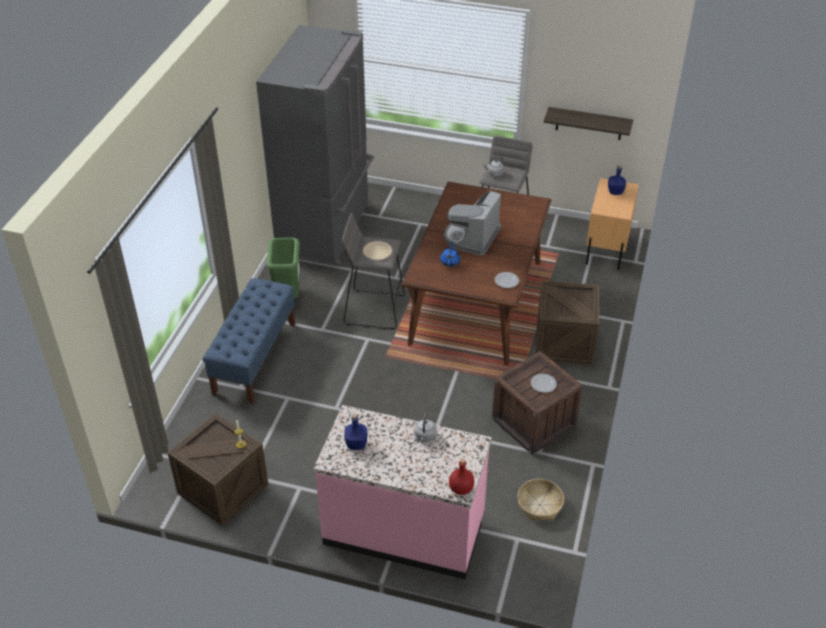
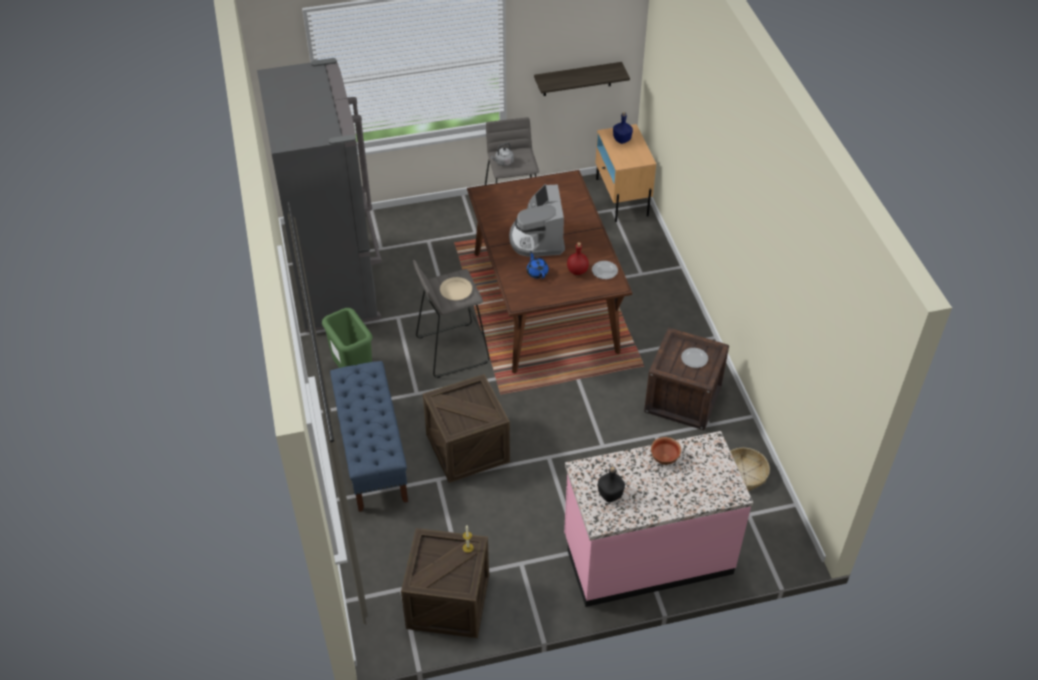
camera: 30 degrees left, 5 degrees up
blue bottle [344,414,367,450] -> black bottle [598,466,625,502]
grey kettle [414,413,437,442] -> bowl [651,437,681,465]
red bottle [449,459,474,495] -> red bottle moved to [567,242,589,275]
crate [536,280,599,366] -> crate moved to [423,374,510,483]

